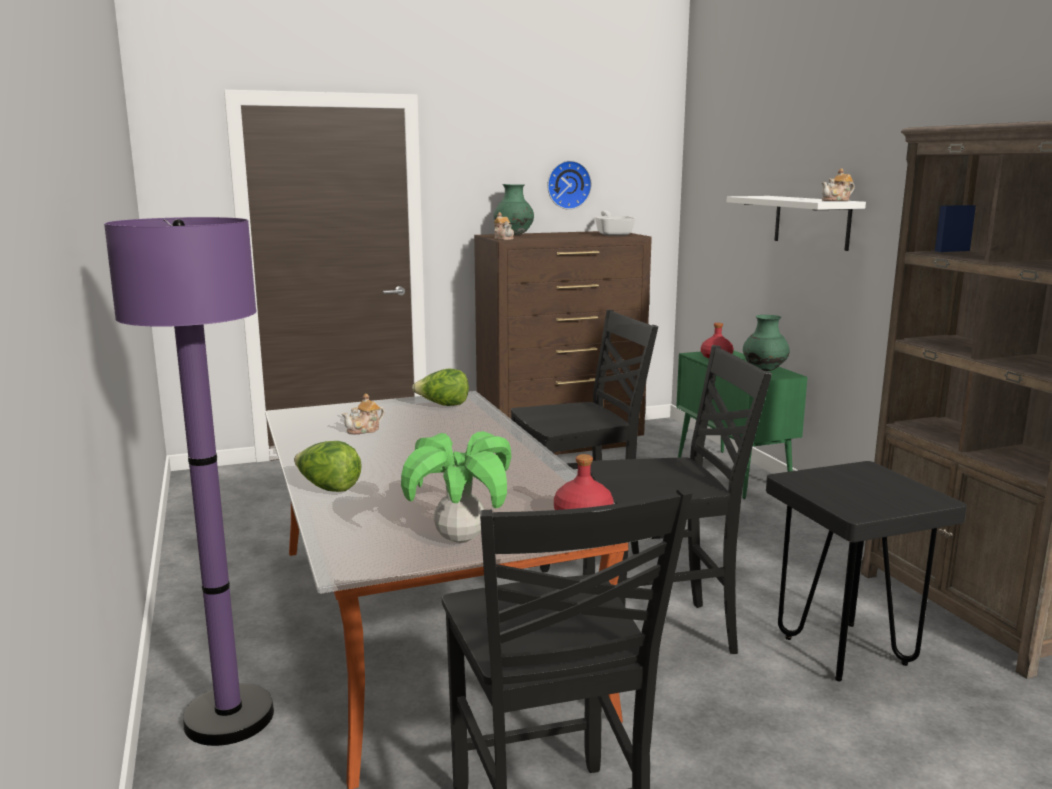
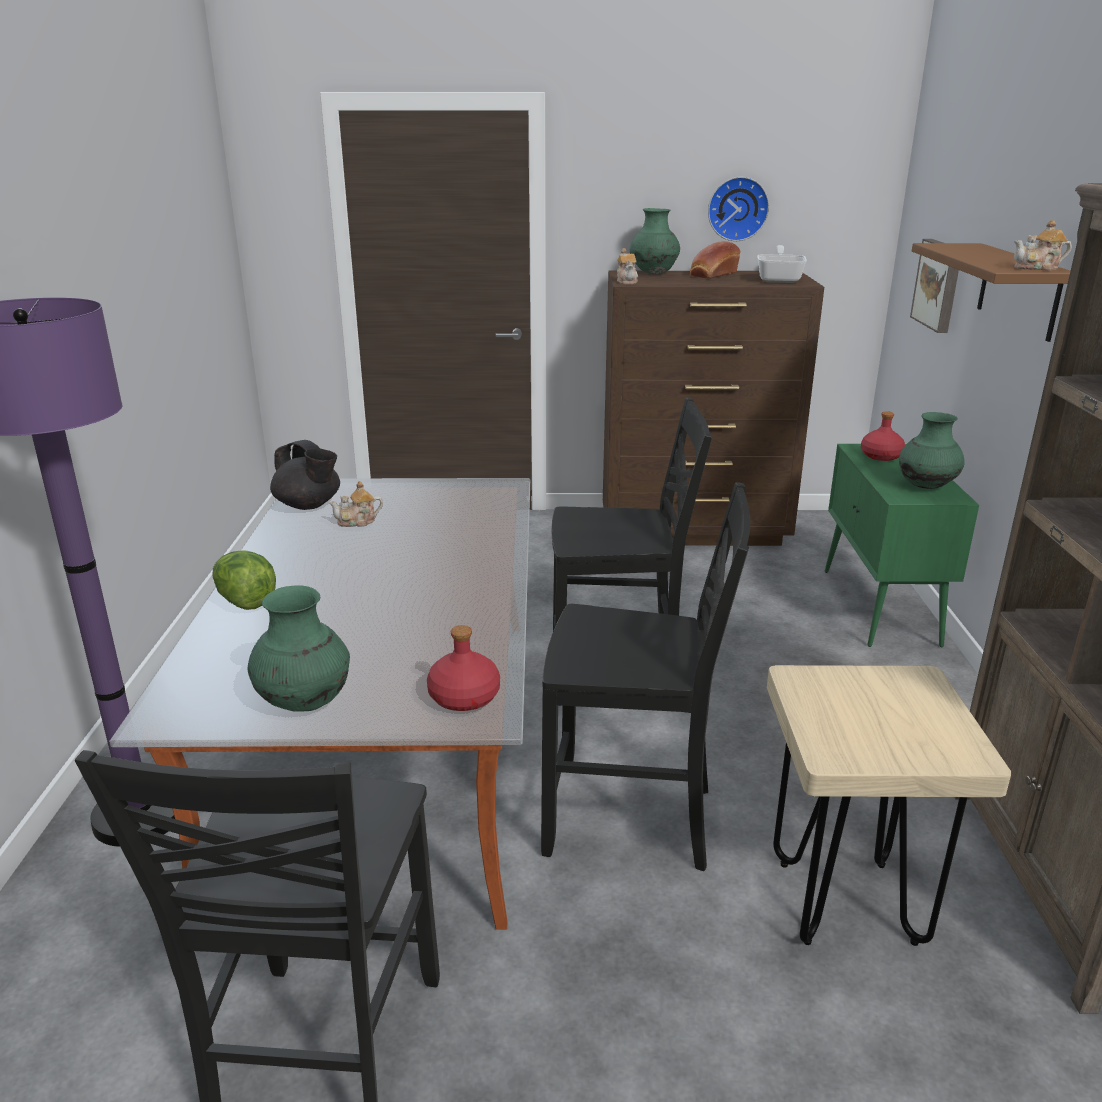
camera: 20 degrees right, 10 degrees up
potted plant [401,431,511,543] -> green vase [247,585,350,712]
lettuce [412,369,469,406] -> none
white shelf [726,196,866,251] -> brown shelf [912,243,1070,342]
black stool [766,461,967,681] -> beige stool [767,665,1011,946]
none -> black teapot [270,440,340,510]
none -> bread [690,241,740,278]
none -> picture [910,239,959,333]

